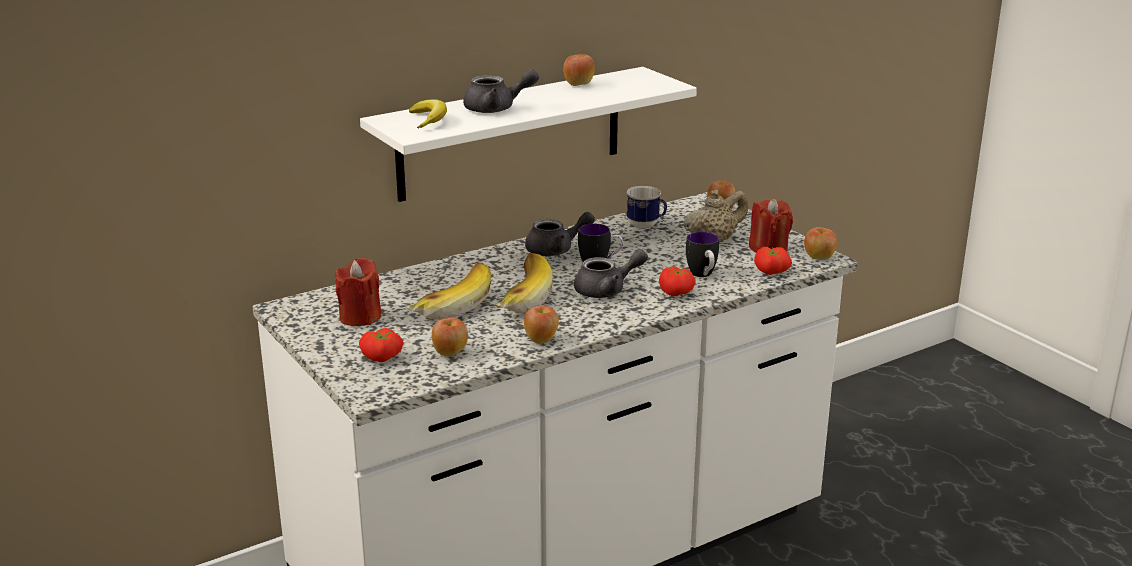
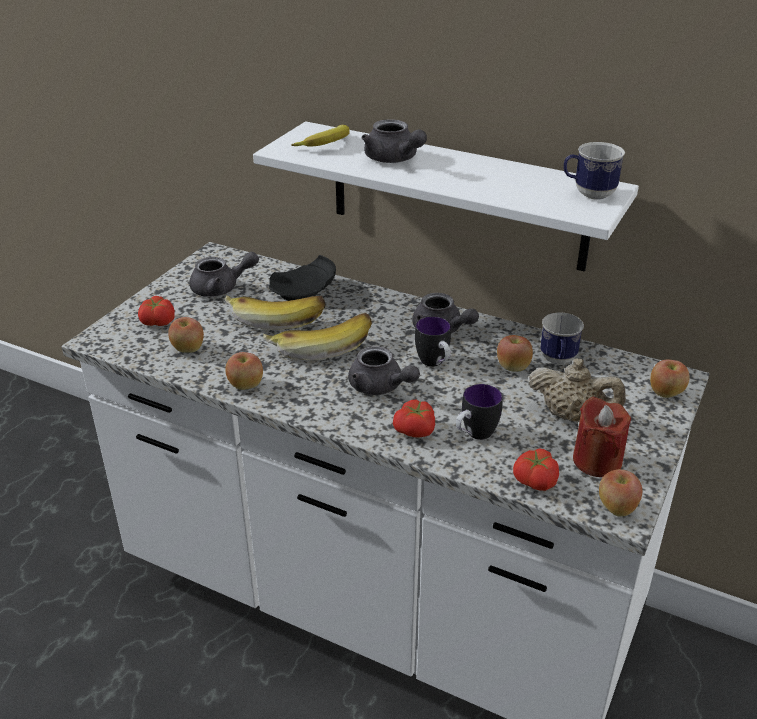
camera: 60 degrees right, 10 degrees up
red candle [335,258,382,326] -> grey teapot [189,252,259,297]
apple [563,54,595,86] -> apple moved to [497,335,533,372]
none -> black plate [269,255,336,301]
none -> mug [564,142,625,200]

